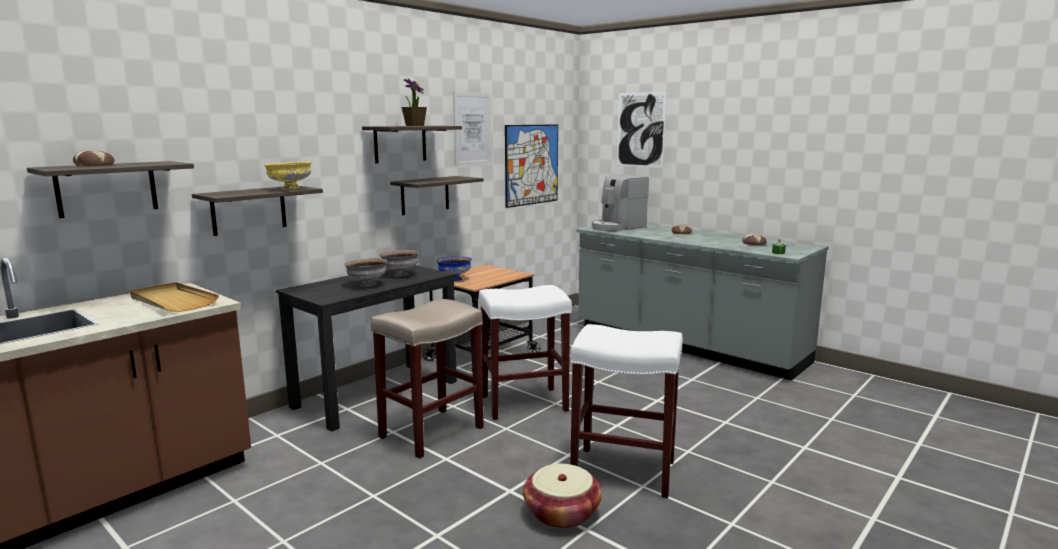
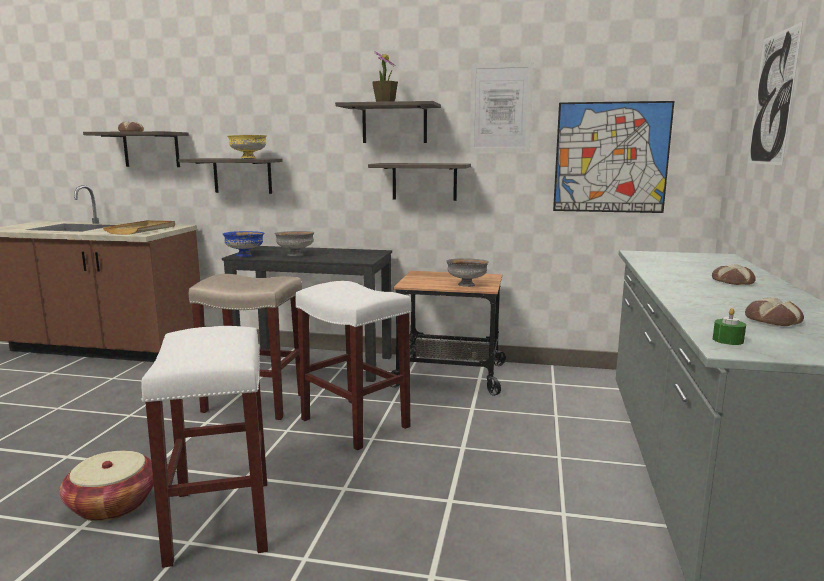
camera: 60 degrees right, 0 degrees up
grey bowl [380,250,419,277] -> grey bowl moved to [446,258,489,287]
blue bowl [436,257,472,281] -> blue bowl moved to [223,231,264,257]
coffee machine [592,175,649,231] -> none

